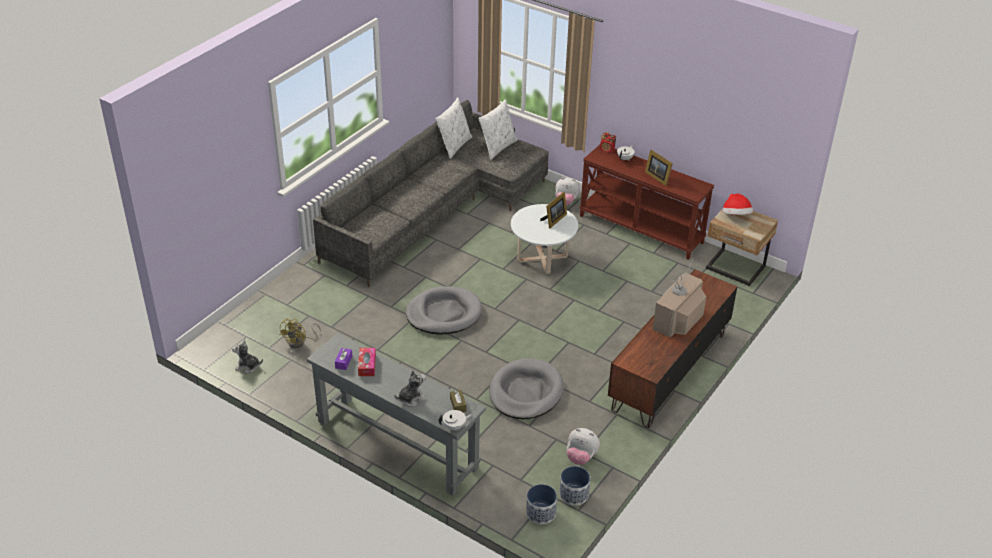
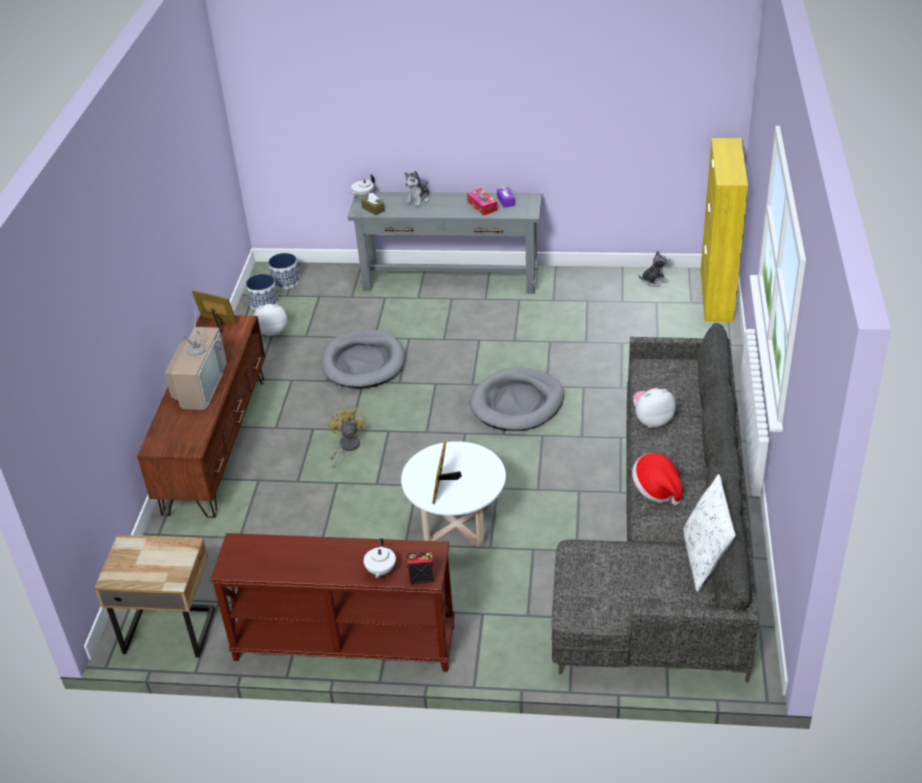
camera: 155 degrees right, 0 degrees up
yellow fan [279,318,321,348] -> yellow fan moved to [328,406,366,467]
white pillow [478,99,518,160] -> none
plush toy [555,177,580,205] -> plush toy moved to [633,388,676,428]
picture frame [645,150,673,186] -> picture frame moved to [192,291,237,333]
hat [722,194,753,215] -> hat moved to [632,453,683,505]
none -> yellow cabinet [701,138,748,322]

